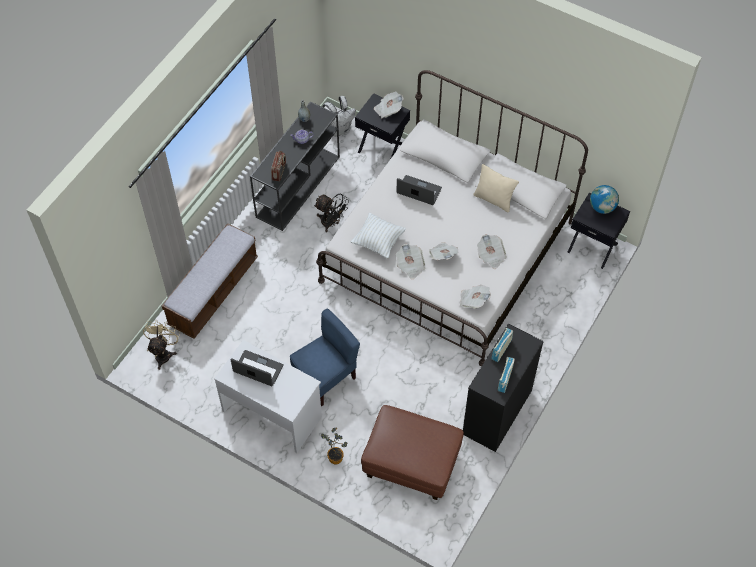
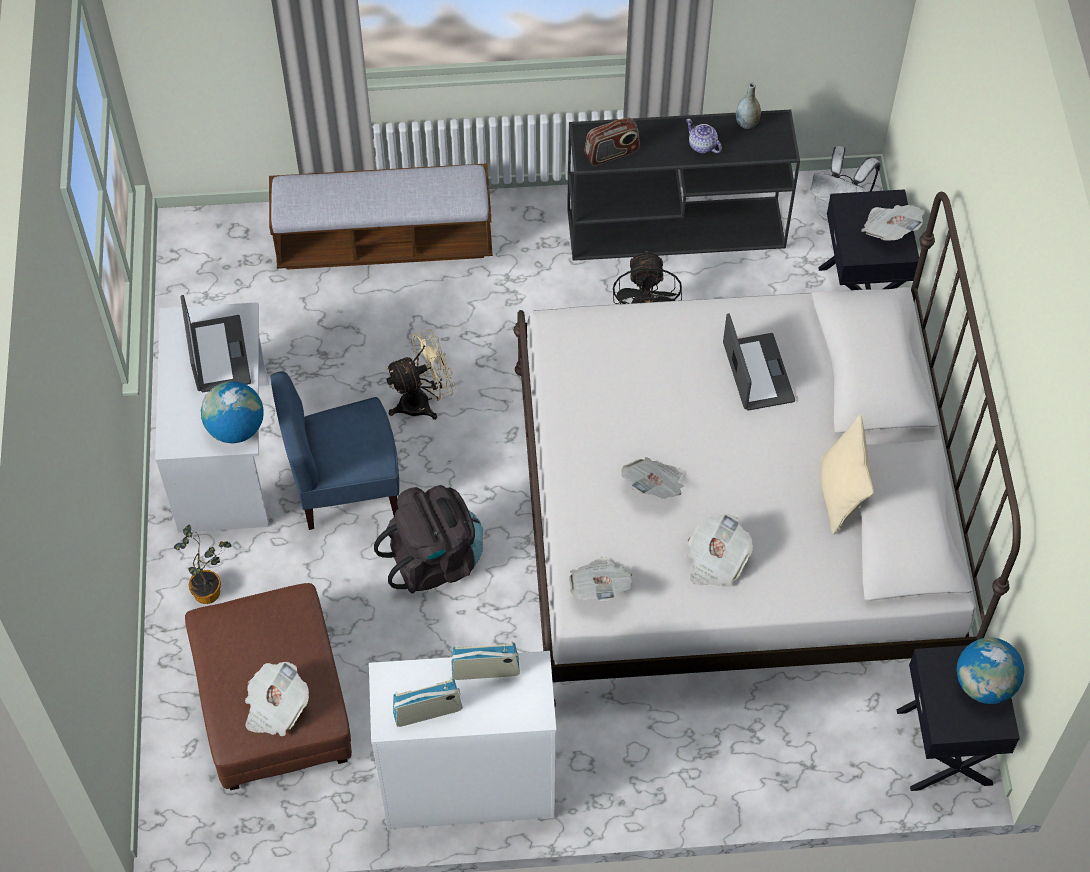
camera: 55 degrees right, 0 degrees up
beige fan [143,319,180,370] -> beige fan moved to [385,329,455,420]
blue chair [290,309,360,406] -> blue chair turned 150 degrees clockwise [270,371,399,530]
white pillow [351,213,406,259] -> none
newspaper [396,244,426,279] -> newspaper moved to [245,662,309,736]
black dresser [463,324,544,452] -> white dresser [369,651,556,829]
none -> globe [201,381,264,443]
none -> black backpack [374,485,483,594]

